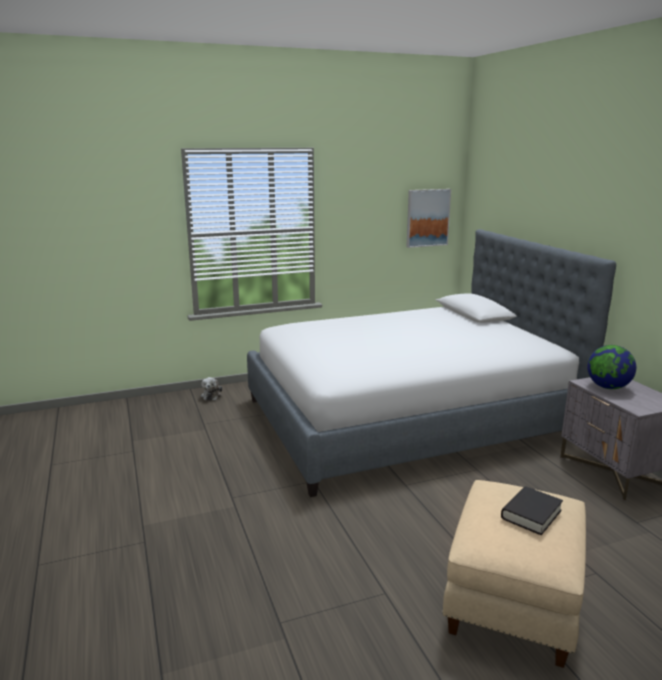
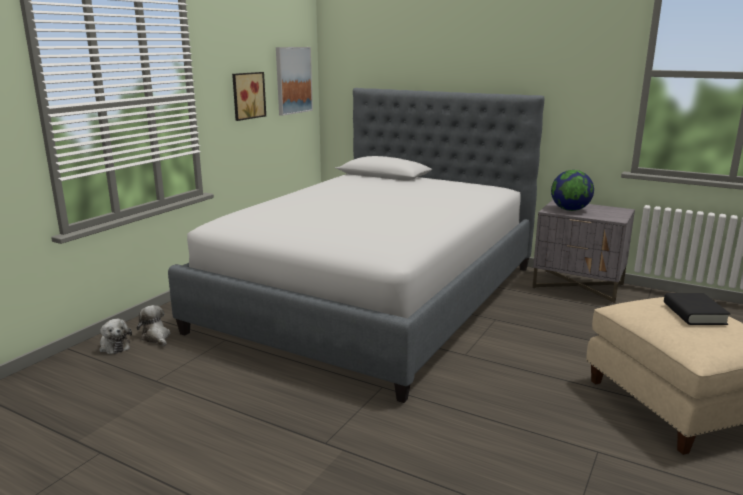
camera: 40 degrees left, 0 degrees up
none -> plush toy [137,305,171,346]
none -> picture [232,72,266,121]

